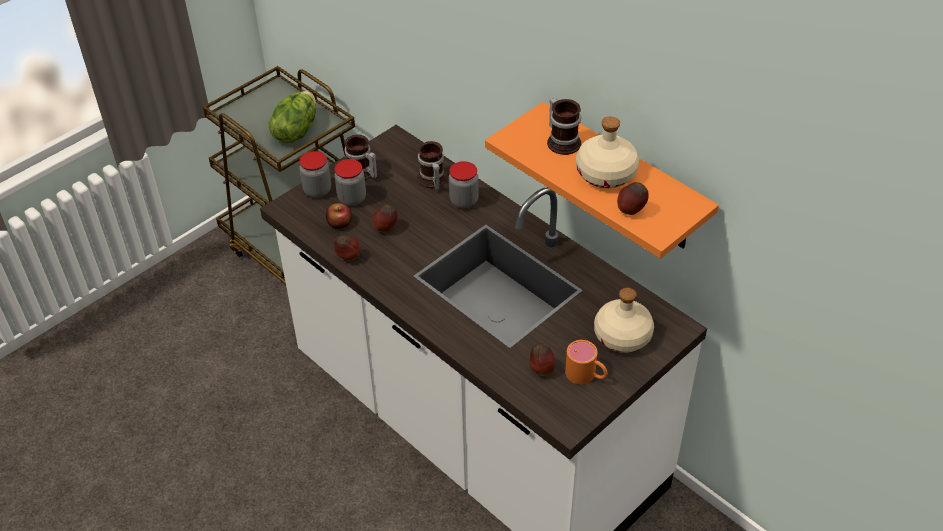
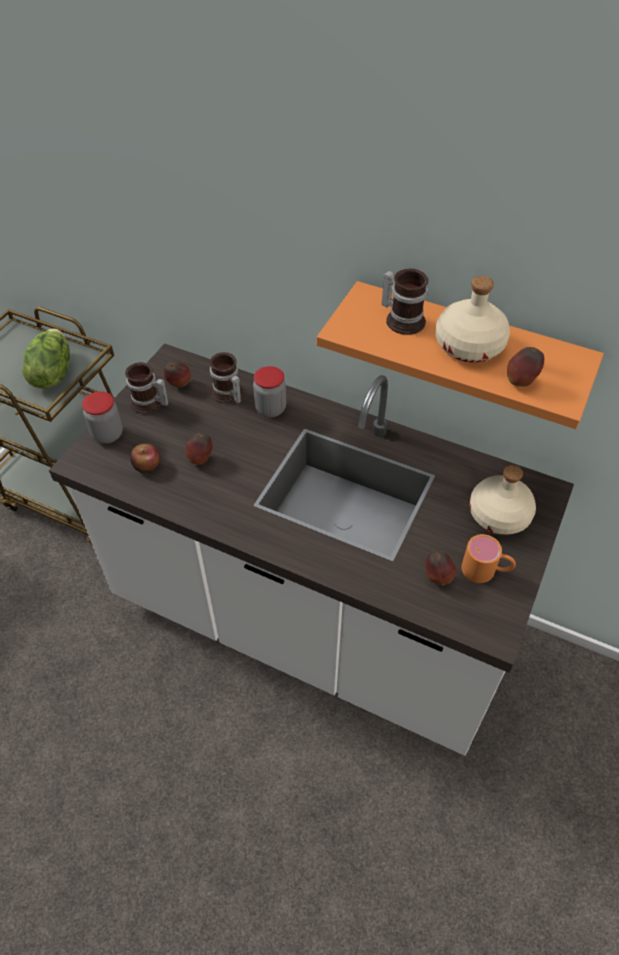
camera: 20 degrees left, 5 degrees up
jar [334,159,366,206] -> none
apple [334,234,361,261] -> apple moved to [164,361,191,387]

